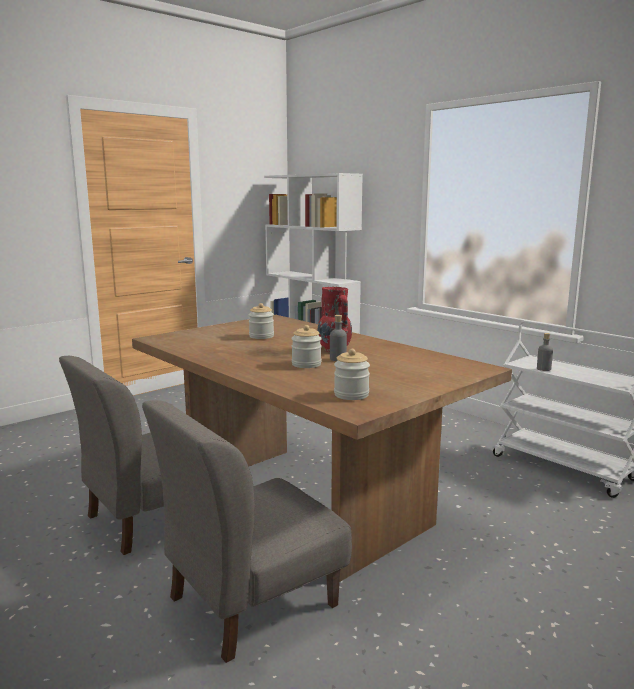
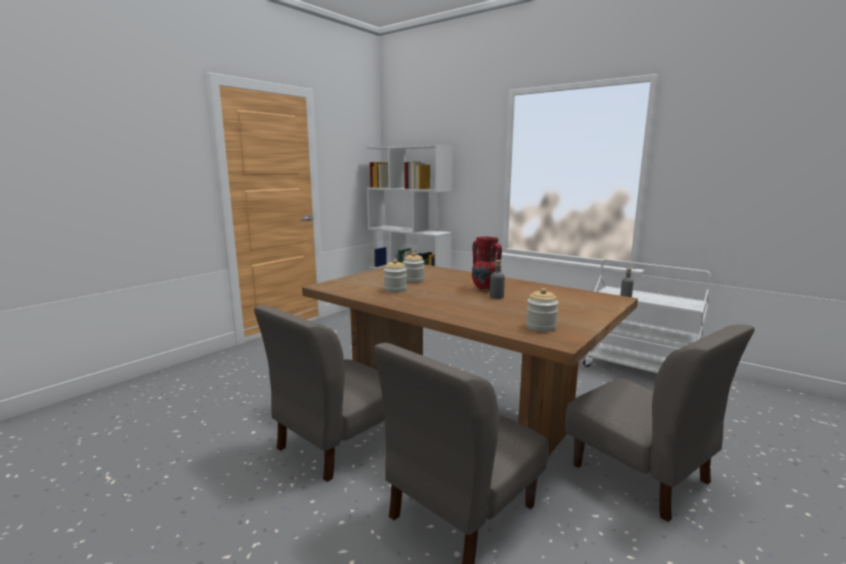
camera: 10 degrees left, 0 degrees up
jar [291,325,322,368] -> jar moved to [384,259,407,292]
none -> grey chair [565,324,755,522]

